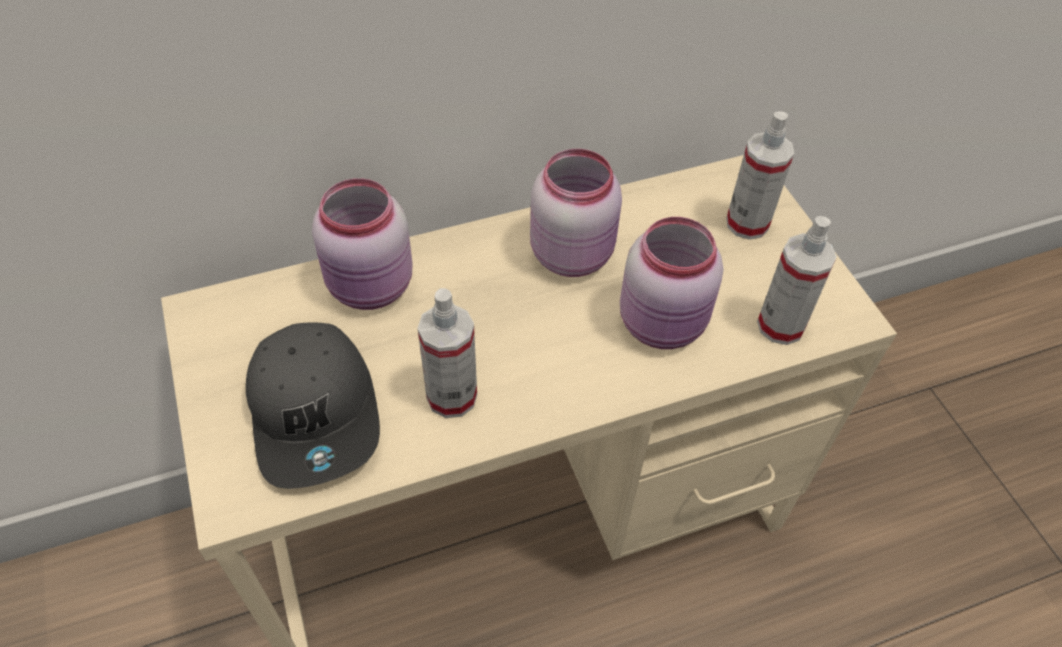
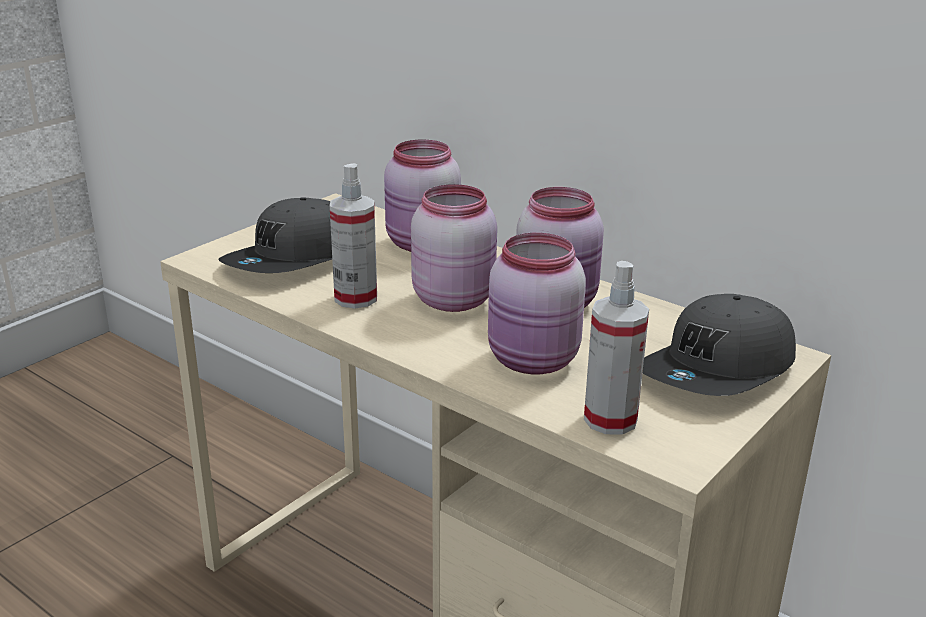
camera: 60 degrees right, 25 degrees down
spray bottle [726,111,794,240] -> grey cap [642,294,796,396]
none -> pink jar [411,184,497,312]

